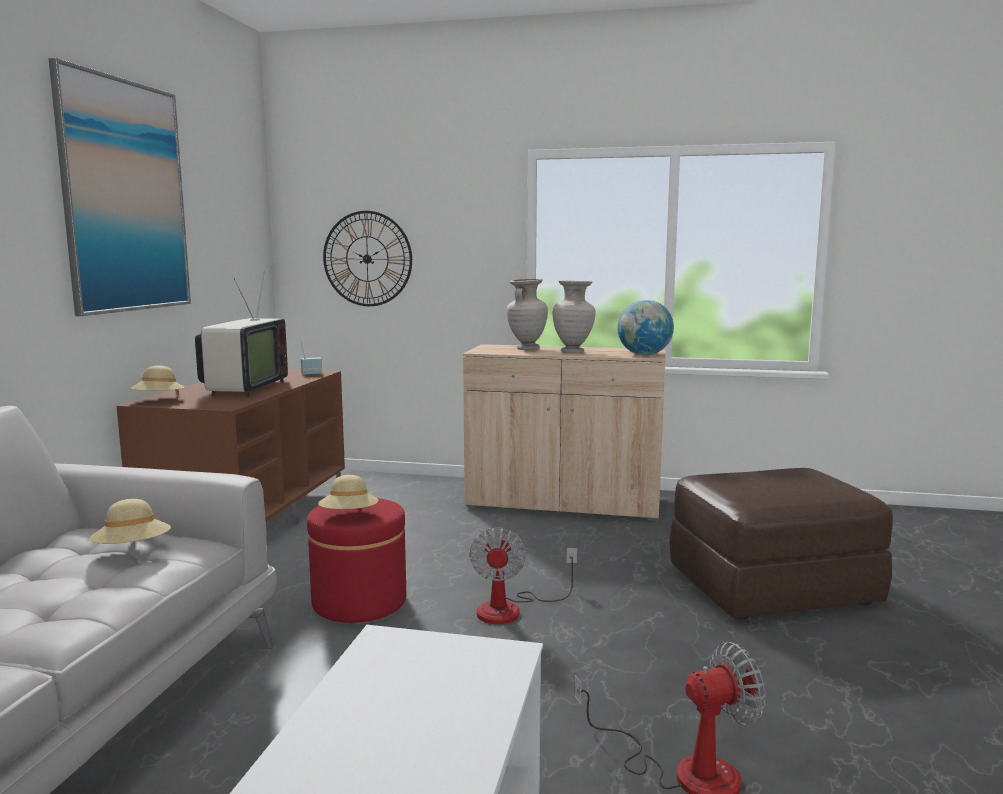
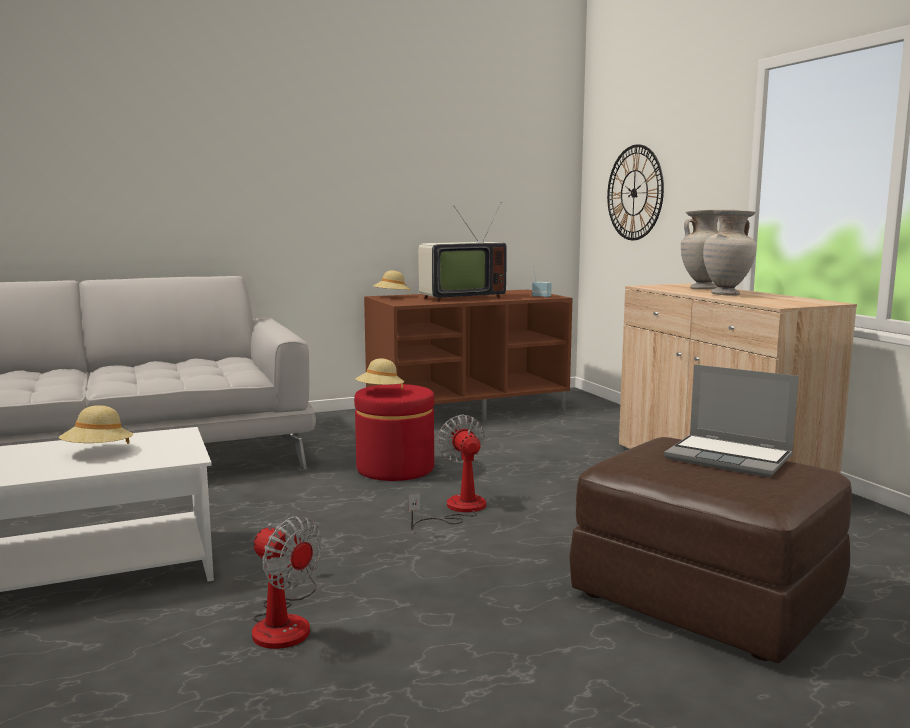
camera: 55 degrees right, 0 degrees up
picture [48,58,191,316] -> none
beige hat [90,499,171,544] -> beige hat moved to [59,405,133,444]
fan [469,527,577,624] -> fan turned 105 degrees clockwise [409,415,486,530]
globe [617,300,674,355] -> none
none -> laptop [664,364,799,478]

